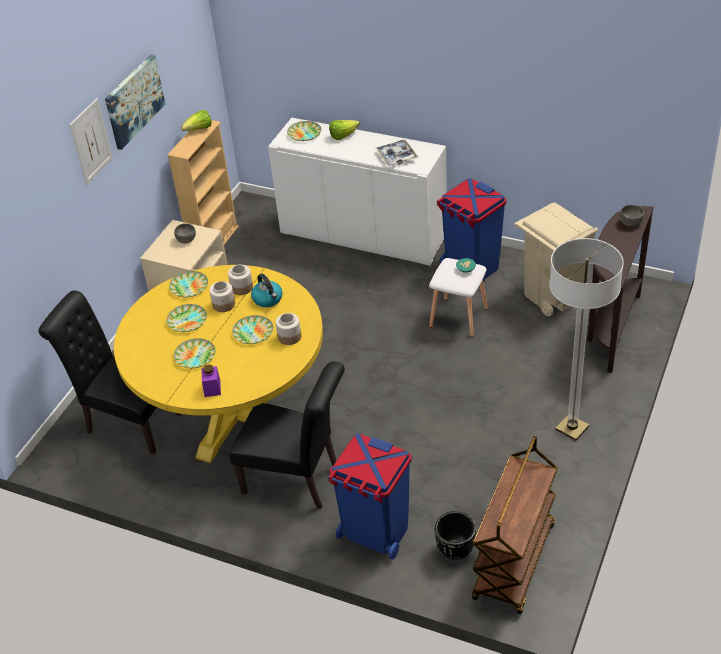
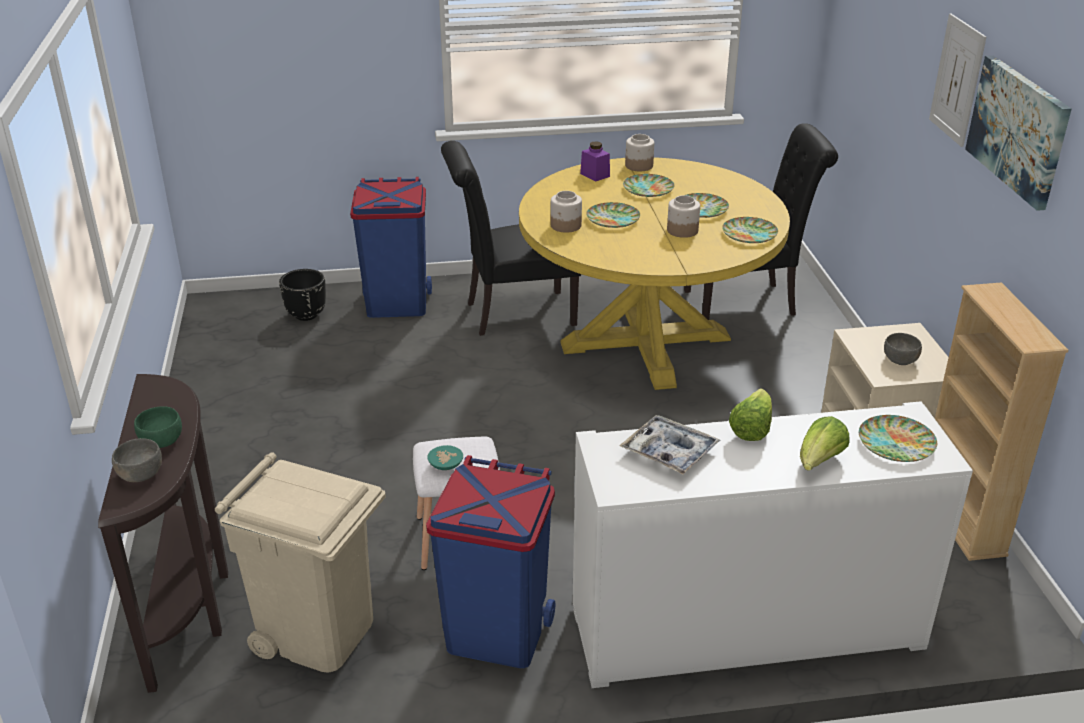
camera: 145 degrees right, 10 degrees down
lettuce [181,110,212,131] -> lettuce moved to [729,388,772,441]
jar [228,265,253,295] -> jar moved to [625,134,654,171]
kettle [251,274,283,307] -> none
brown cart [472,436,558,614] -> none
floor lamp [549,238,624,441] -> none
none -> green bowl [134,406,182,448]

